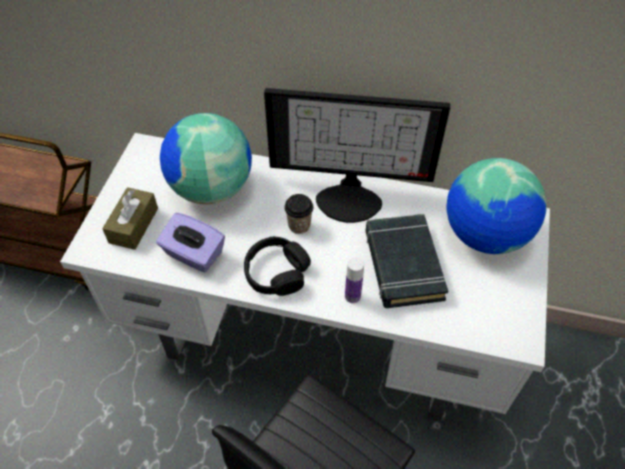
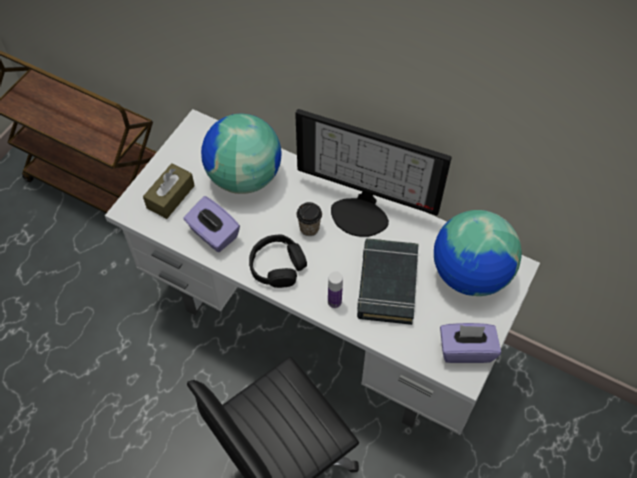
camera: 15 degrees right, 5 degrees up
none -> purple tissue box [440,323,501,363]

